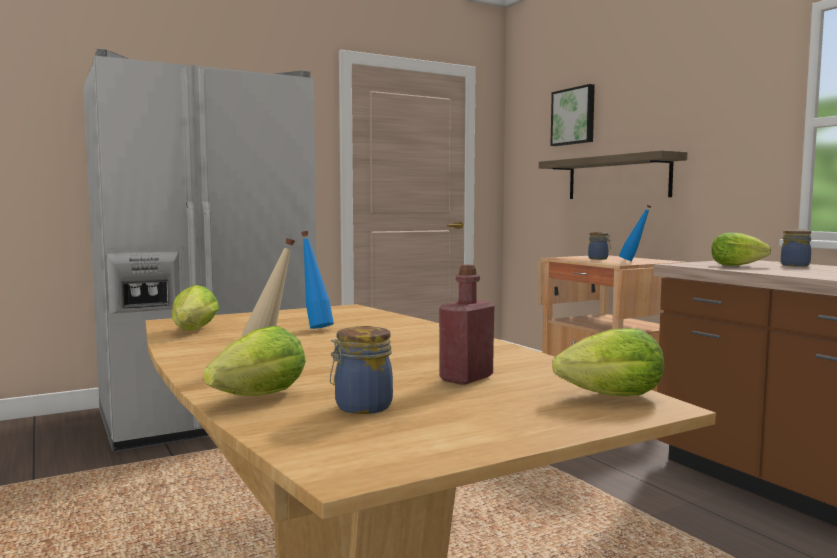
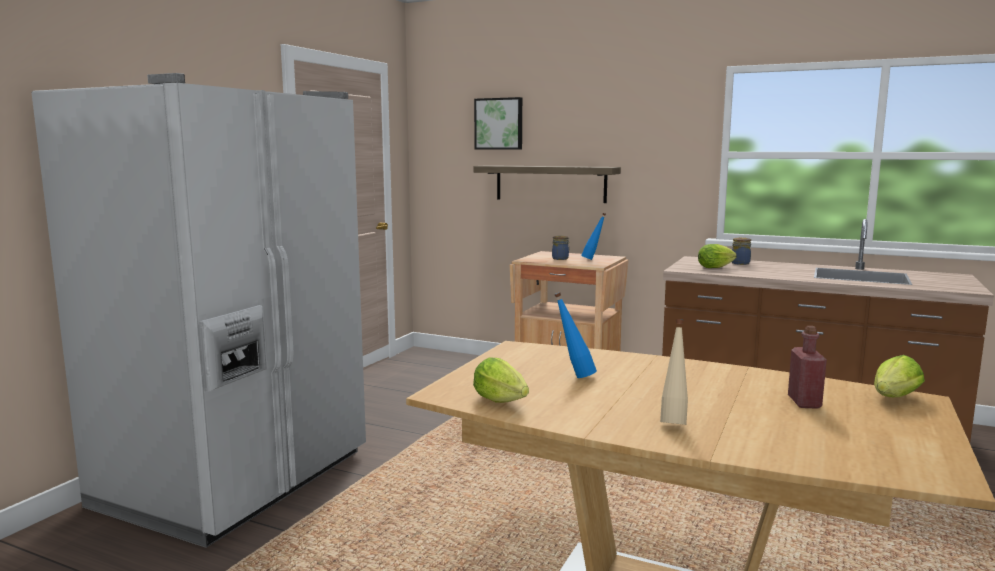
camera: 35 degrees left, 5 degrees up
lettuce [203,326,306,396] -> none
jar [330,326,393,414] -> none

